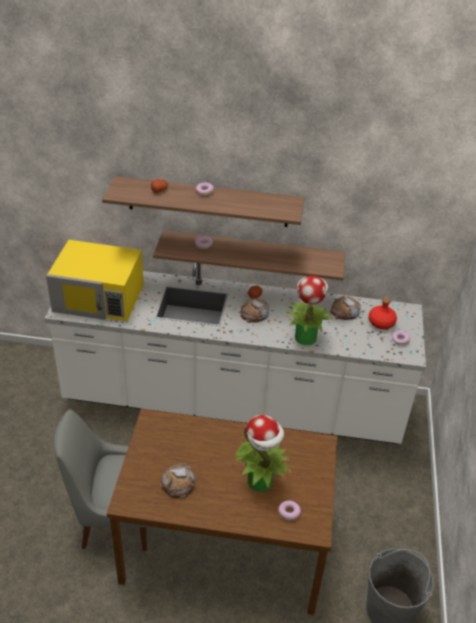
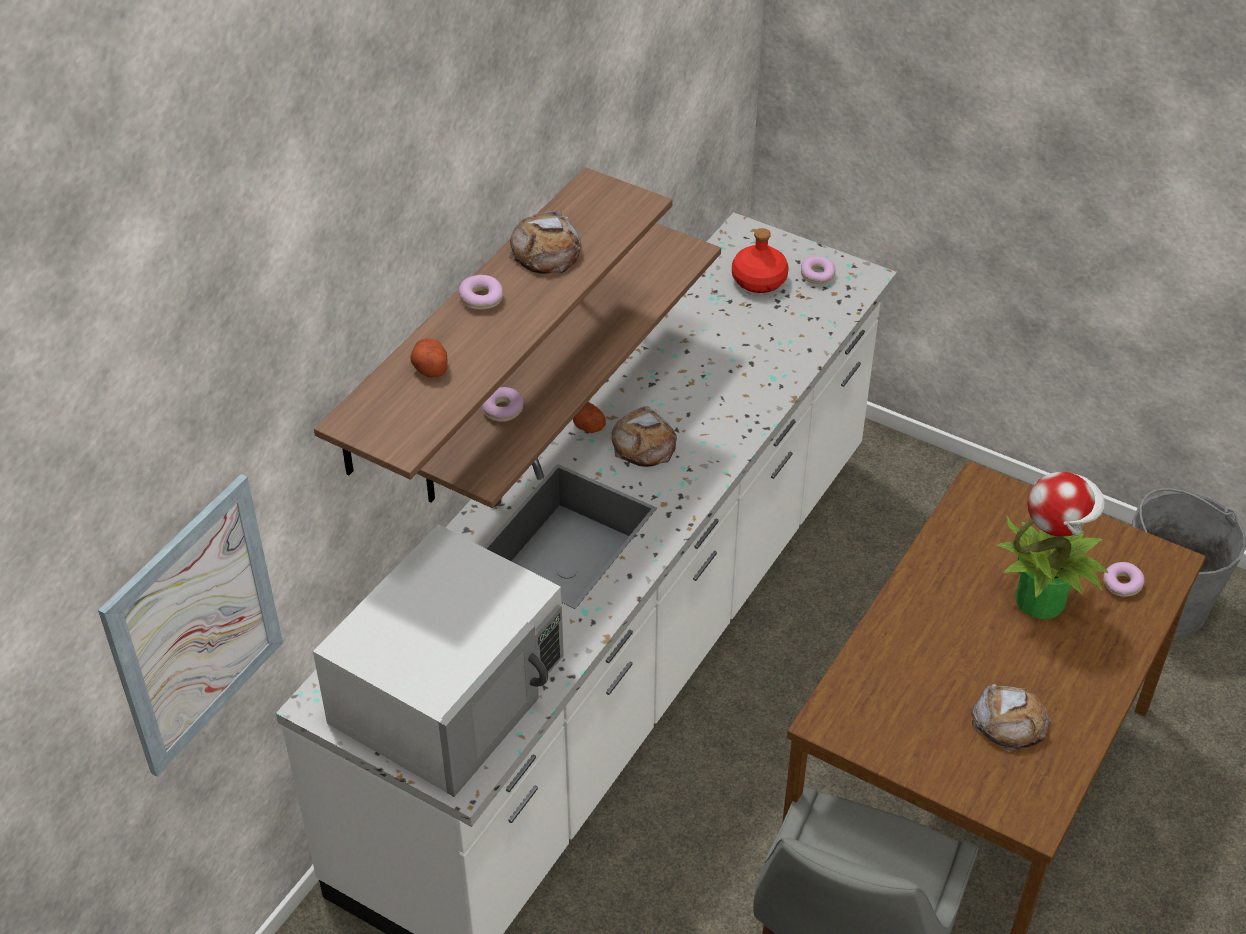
camera: 65 degrees left, 5 degrees up
yellow microwave [46,240,144,321] -> white microwave [313,524,564,797]
potted plant [286,276,333,345] -> none
bread [330,296,361,320] -> bread moved to [509,211,581,274]
none -> picture [98,474,283,777]

